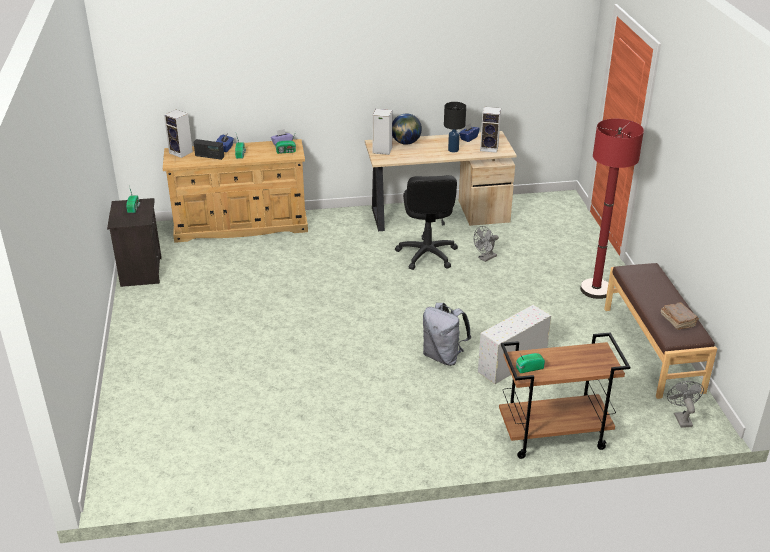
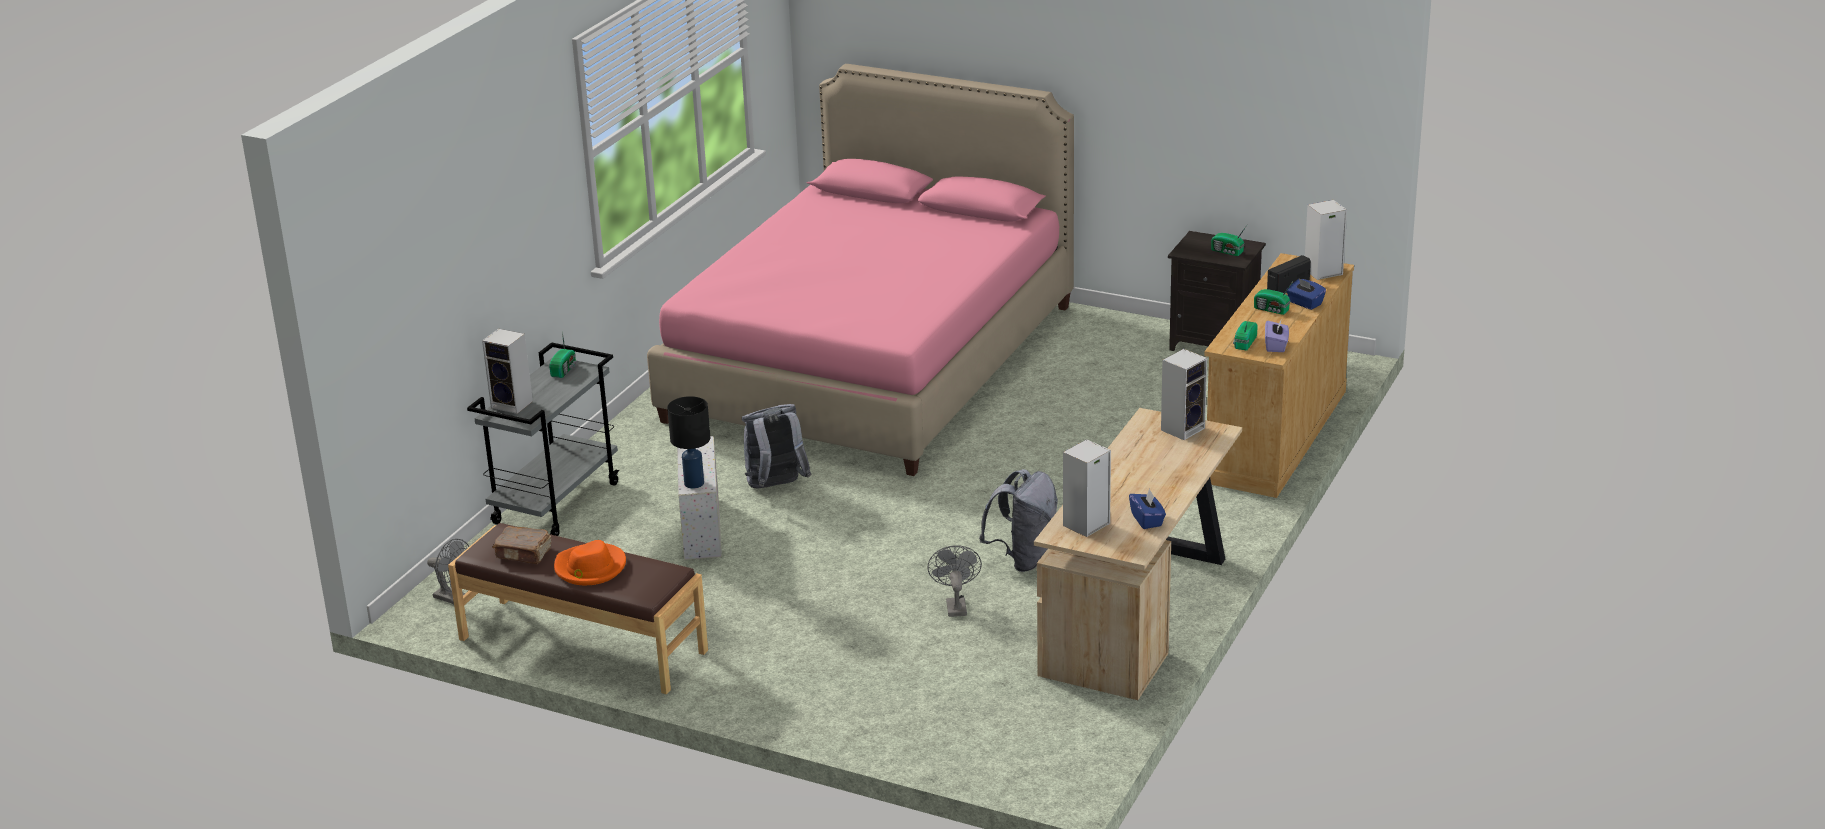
camera: 125 degrees right, 5 degrees down
globe [392,113,422,145] -> none
black office chair [395,175,458,270] -> grey backpack [979,469,1058,572]
black table lamp [444,102,466,152] -> black table lamp moved to [667,396,710,489]
brown cart [499,332,630,459] -> grey cart [467,342,619,536]
red floor lamp [580,119,644,299] -> none
none -> speaker [482,329,533,414]
none -> orange hat [554,540,626,585]
none -> pink bed [647,64,1074,476]

